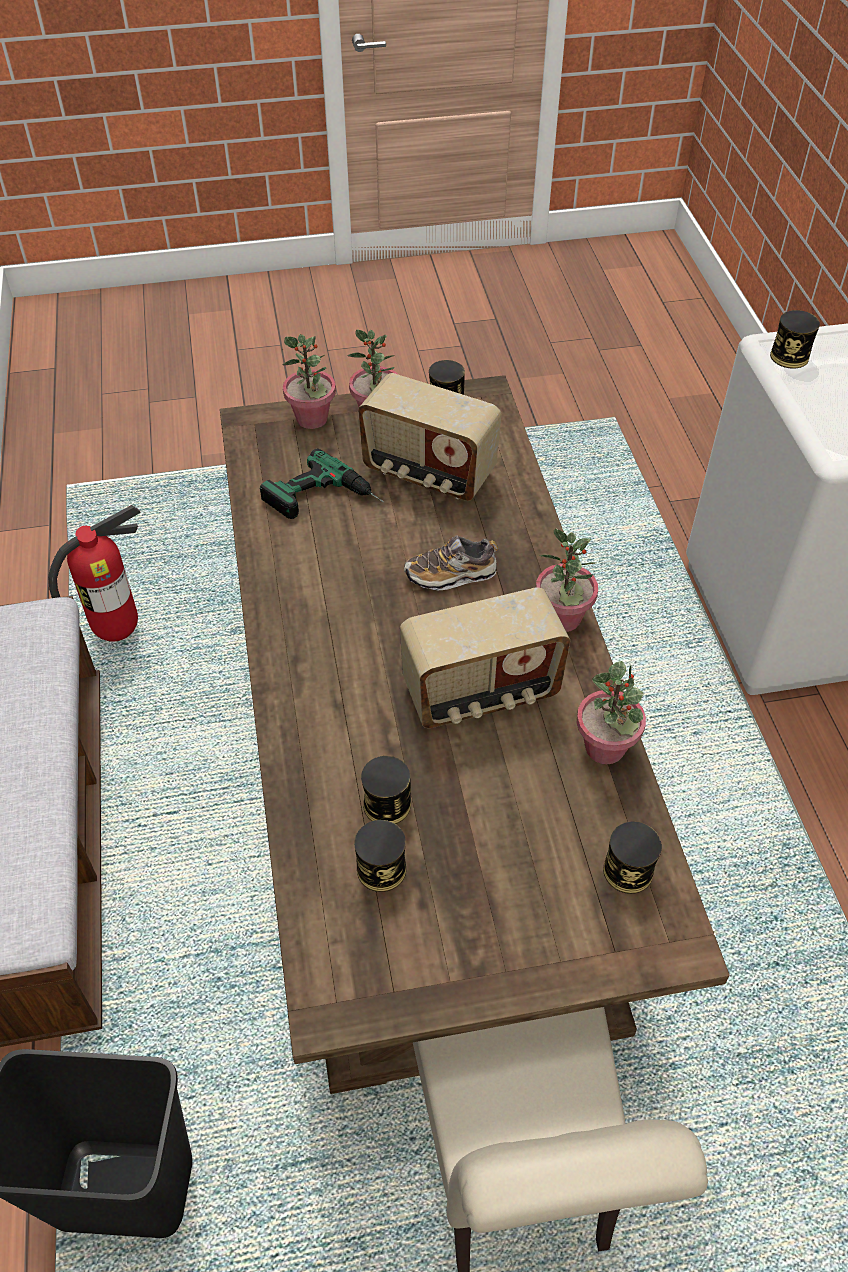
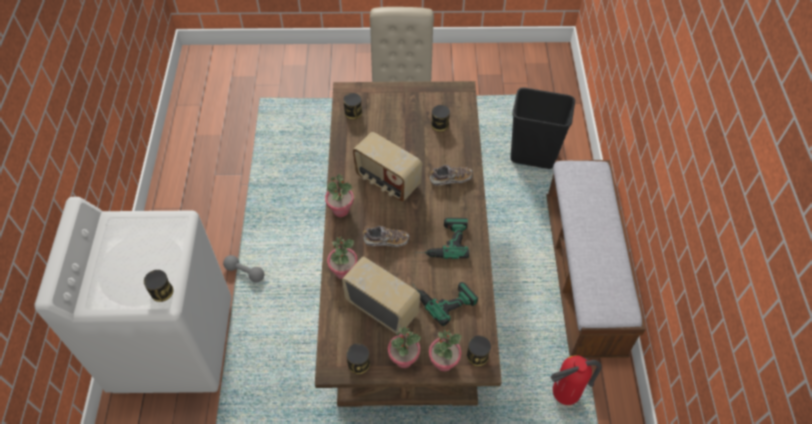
camera: 170 degrees left, 5 degrees up
can [361,756,411,824] -> can moved to [467,336,491,366]
radio [400,587,570,728] -> radio turned 135 degrees counterclockwise [353,132,422,202]
potted plant [577,661,646,764] -> potted plant moved to [327,236,358,279]
none -> grey dumbbell [223,255,264,282]
none -> power drill [416,218,469,259]
none -> shoe [429,165,473,185]

